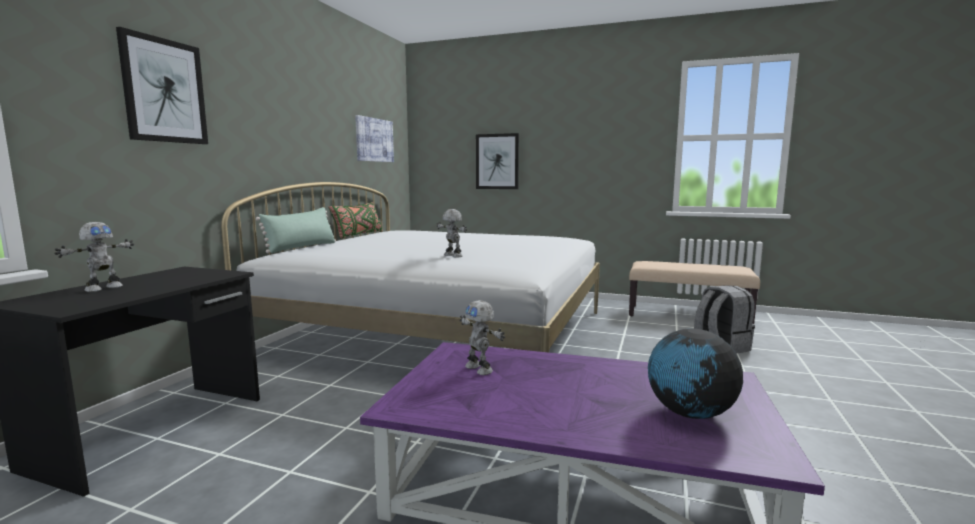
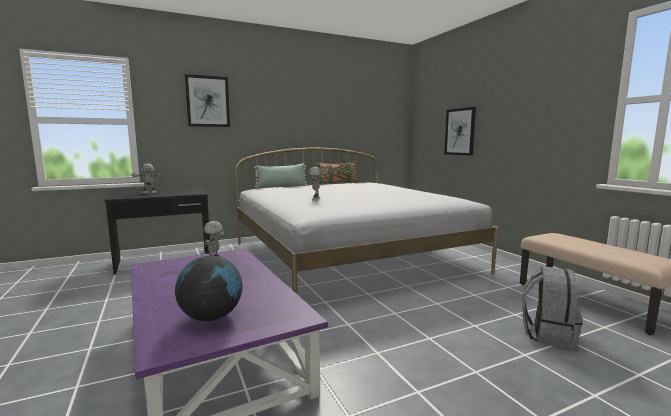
camera: 45 degrees right, 0 degrees up
picture [355,115,394,162] -> none

